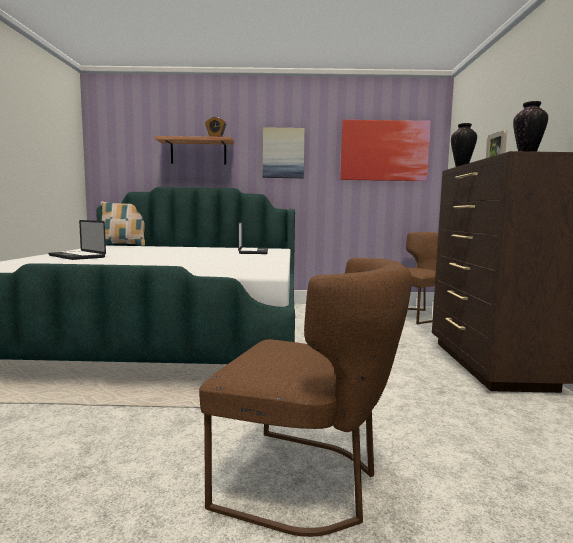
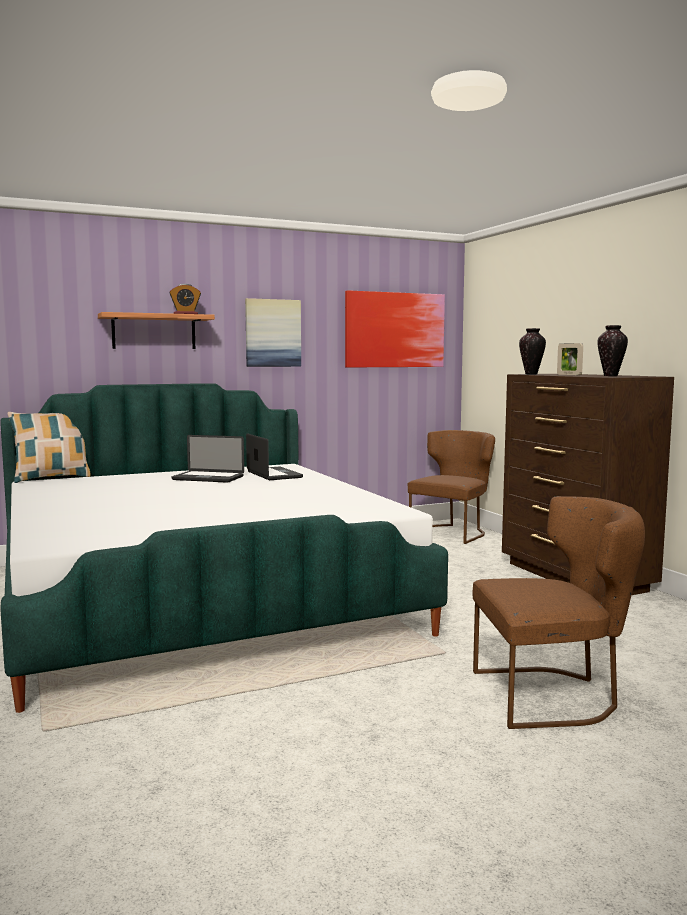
camera: 25 degrees left, 0 degrees up
laptop [49,220,106,260] -> laptop moved to [171,435,244,483]

